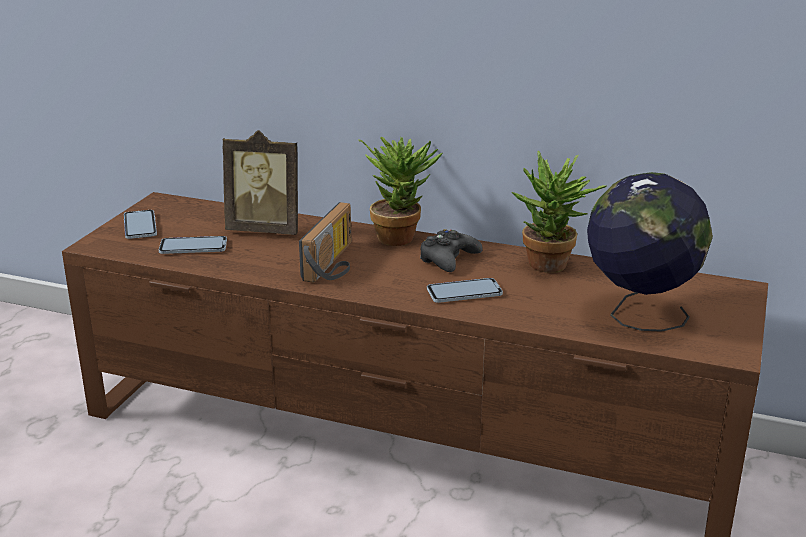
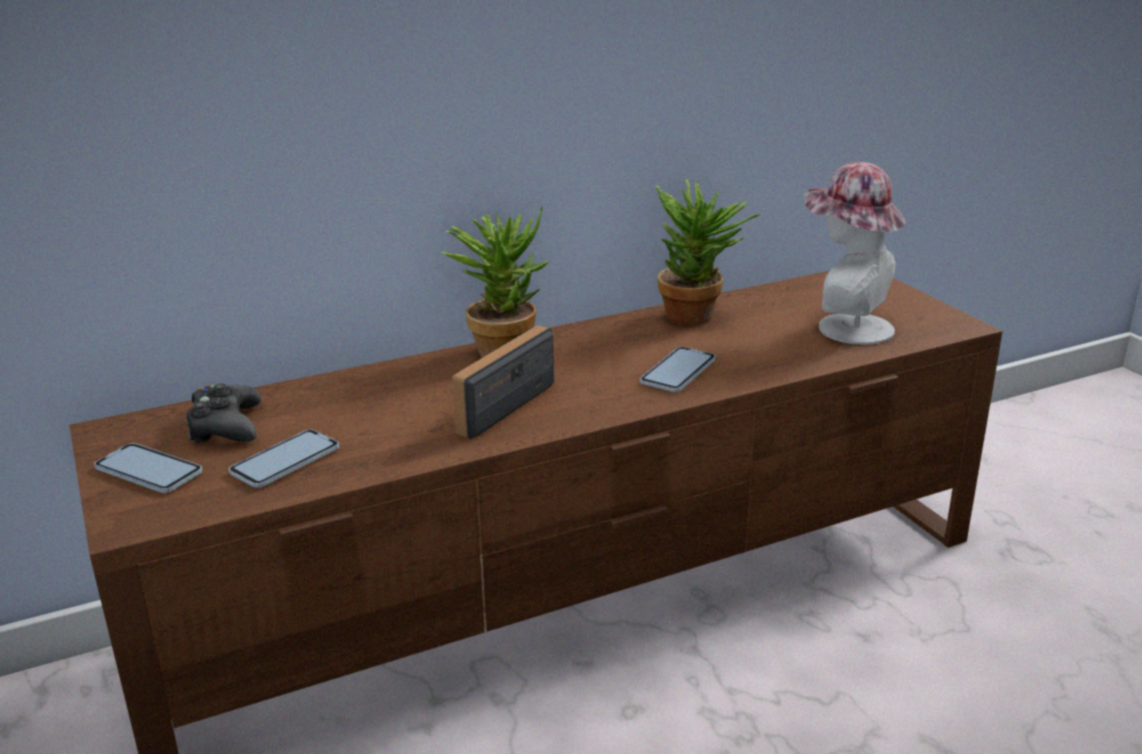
camera: 45 degrees left, 0 degrees up
picture frame [223,130,298,235] -> none
radio [299,202,351,283] -> radio turned 120 degrees counterclockwise [452,325,554,439]
black game controller [420,229,483,272] -> black game controller moved to [187,384,262,443]
globe [587,172,713,332] -> hat [804,162,905,345]

